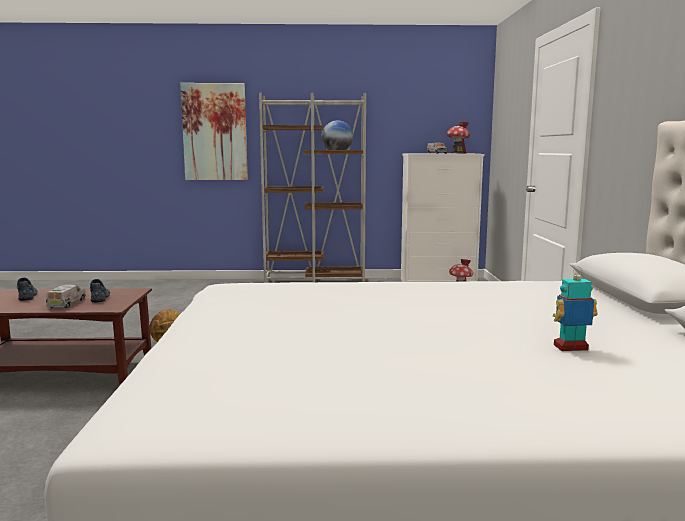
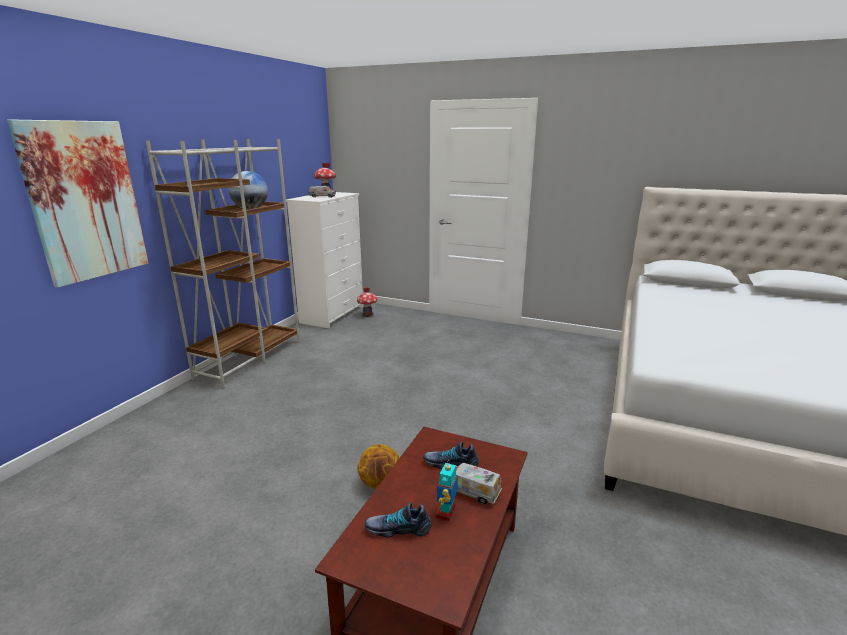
camera: 65 degrees left, 10 degrees up
toy robot [553,267,598,351] -> toy robot moved to [436,462,458,521]

